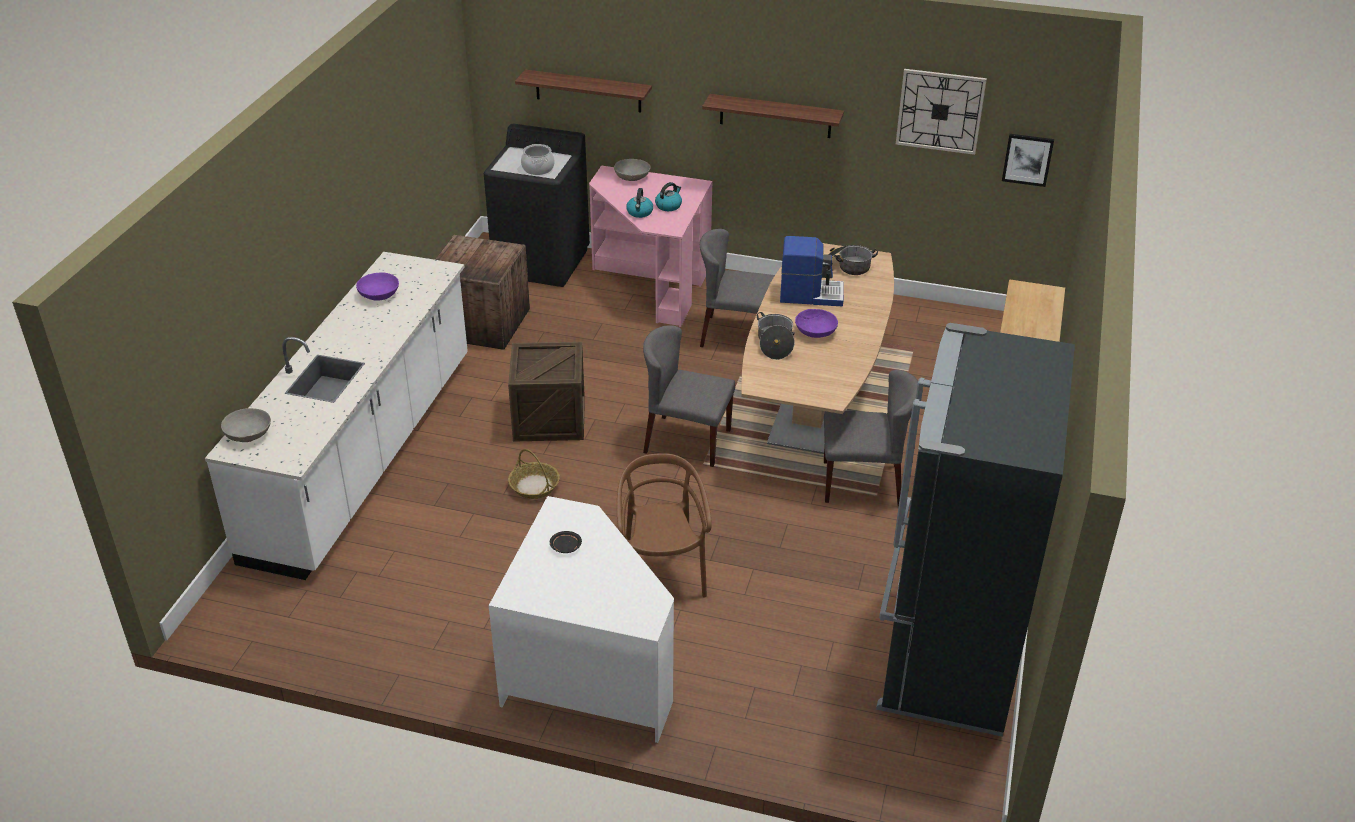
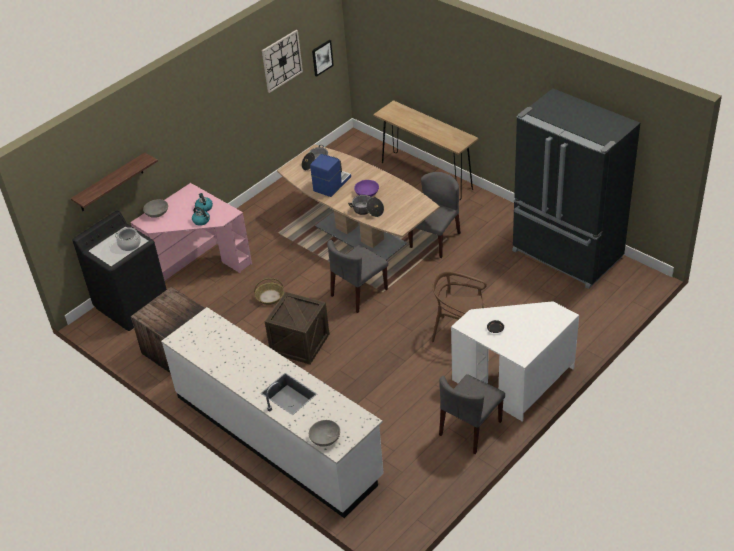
camera: 60 degrees left, 5 degrees up
purple bowl [356,273,399,301] -> none
basket [508,449,560,499] -> basket moved to [254,278,284,305]
grey chair [700,229,775,347] -> grey chair moved to [439,374,505,454]
shelf [702,94,844,138] -> none

